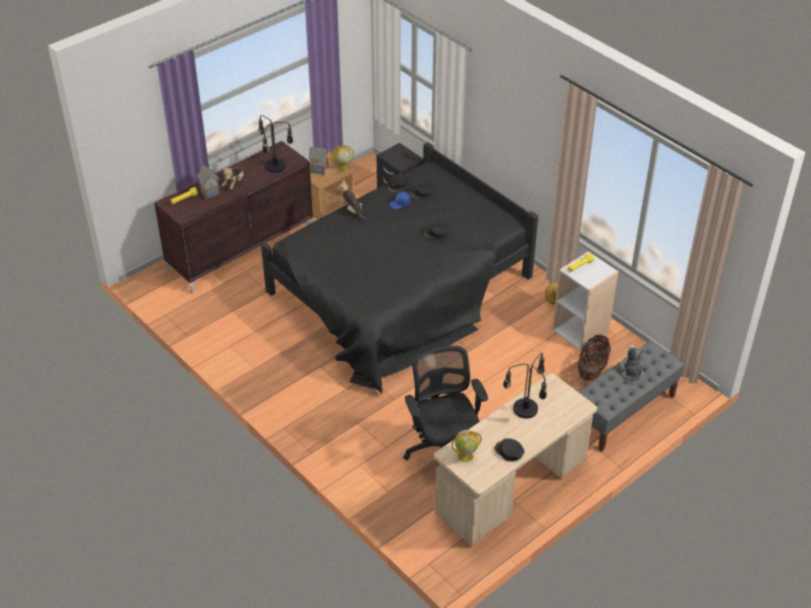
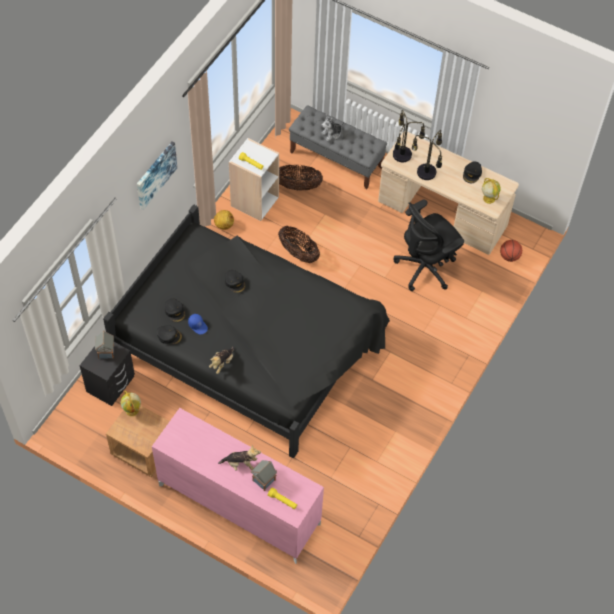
camera: 110 degrees left, 15 degrees up
brown dresser [154,141,313,294] -> pink dresser [152,408,324,564]
table lamp [258,115,293,173] -> table lamp moved to [393,110,425,162]
toy house [309,147,328,175] -> toy house moved to [95,331,114,359]
none -> picture [137,142,177,210]
none -> basket [278,226,320,263]
none -> basketball [500,240,522,262]

